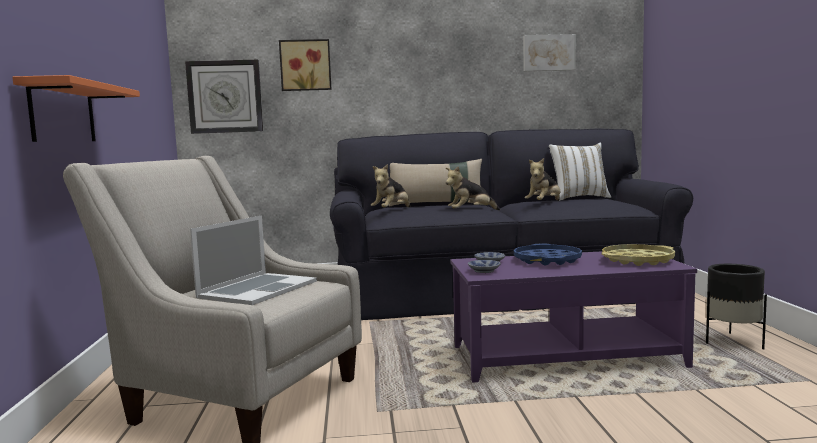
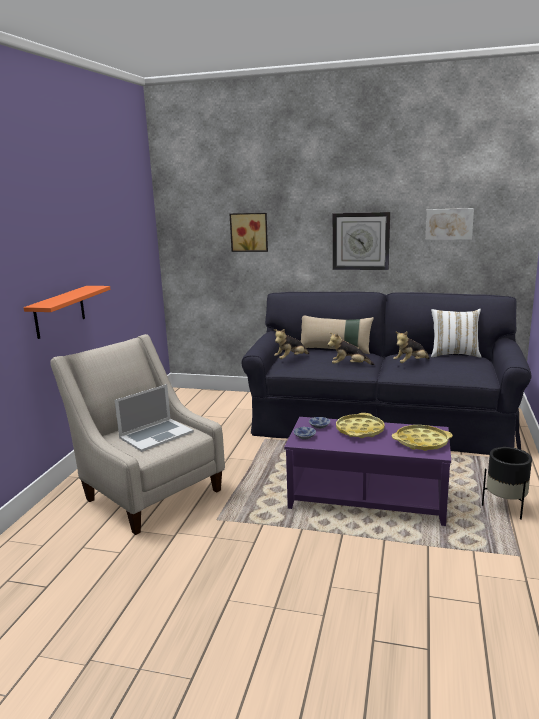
camera: 20 degrees right, 10 degrees up
wall clock [185,60,263,134] -> wall clock moved to [333,212,390,270]
blue tray [514,244,582,265] -> yellow tray [336,413,385,438]

